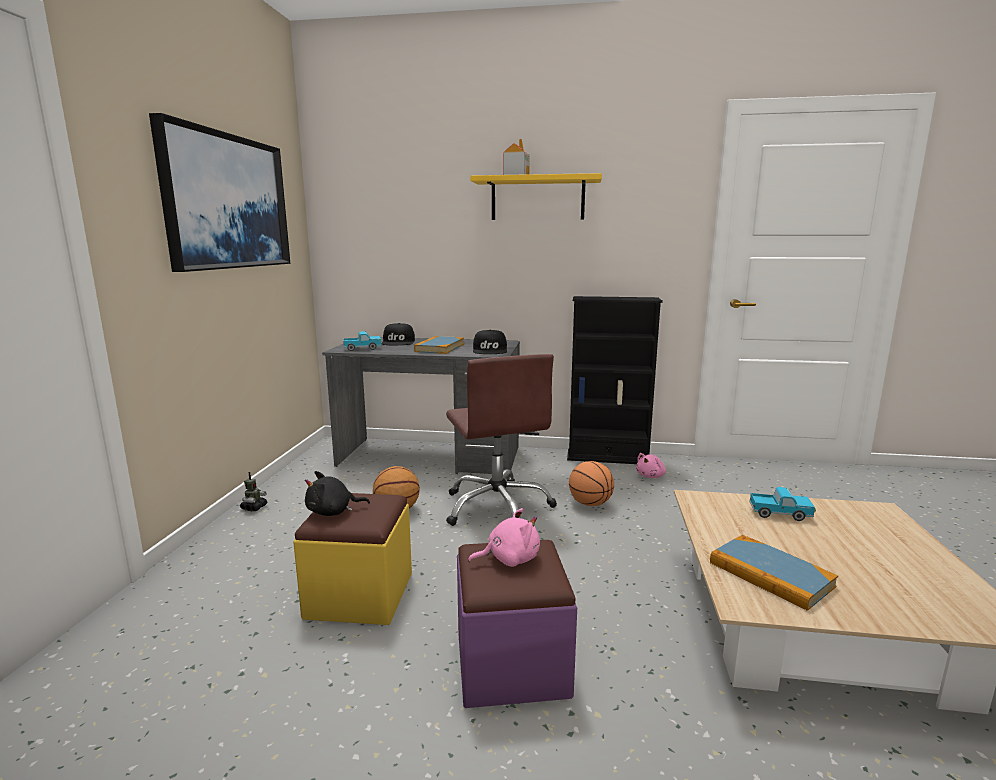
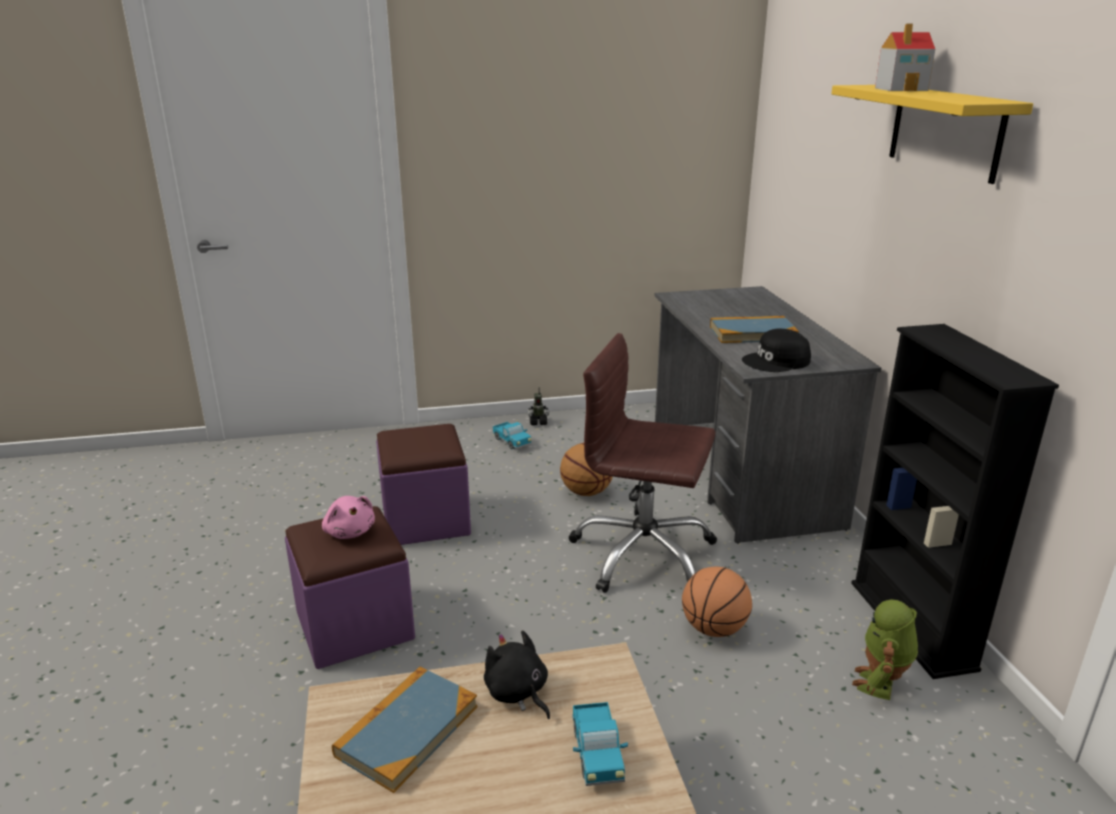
camera: 70 degrees right, 10 degrees up
picture [149,113,290,272] -> none
yellow ottoman [293,493,412,625] -> purple ottoman [376,424,471,545]
black plush toy [305,471,370,516] -> black plush toy moved to [484,630,550,719]
toy truck [343,331,382,351] -> toy truck moved to [493,422,532,449]
black cap [381,323,415,346] -> none
brown office chair [446,354,557,526] -> brown office chair turned 60 degrees clockwise [568,333,717,593]
pink plush toy [636,453,666,478] -> toy robot [852,600,918,700]

